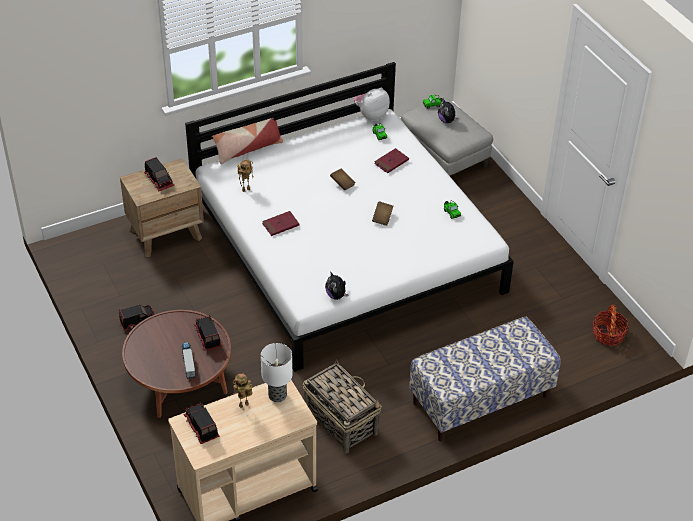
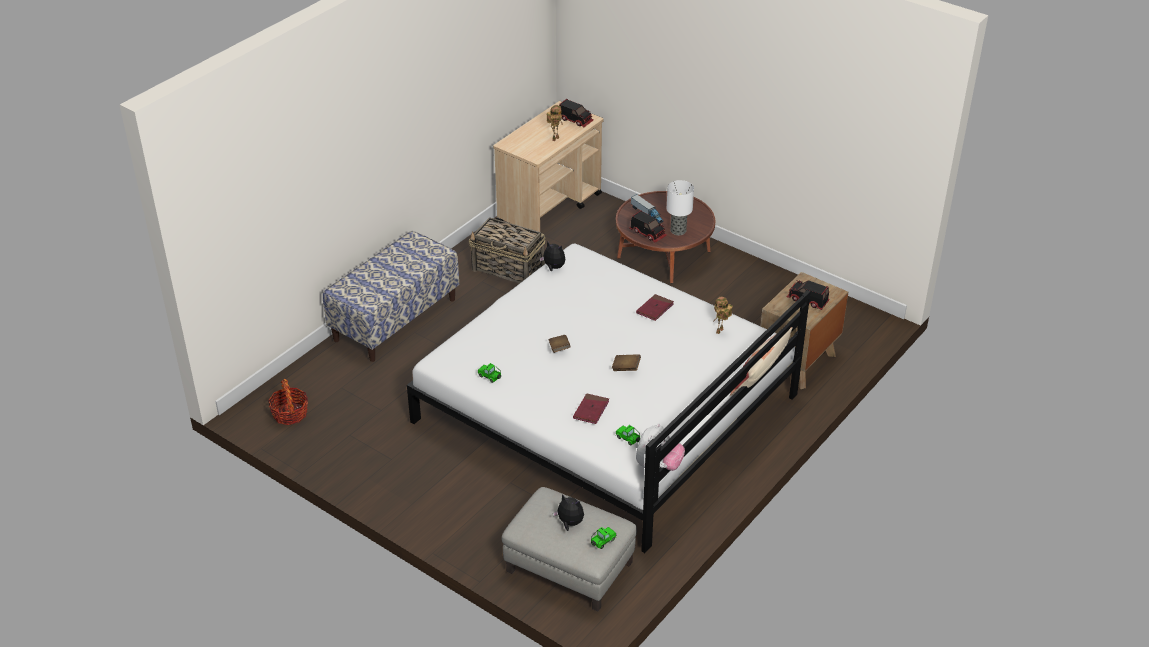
camera: 155 degrees right, 5 degrees down
toy truck [119,305,155,331] -> none
table lamp [261,343,293,402] -> table lamp moved to [667,180,694,235]

